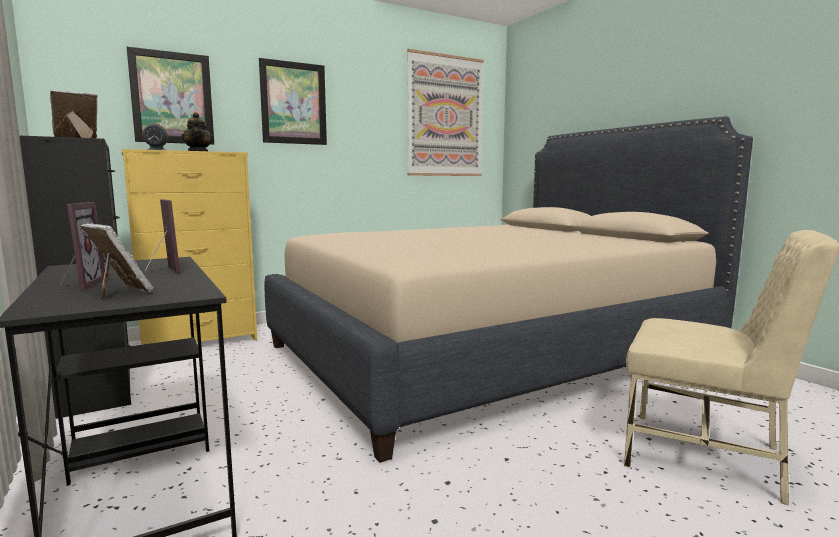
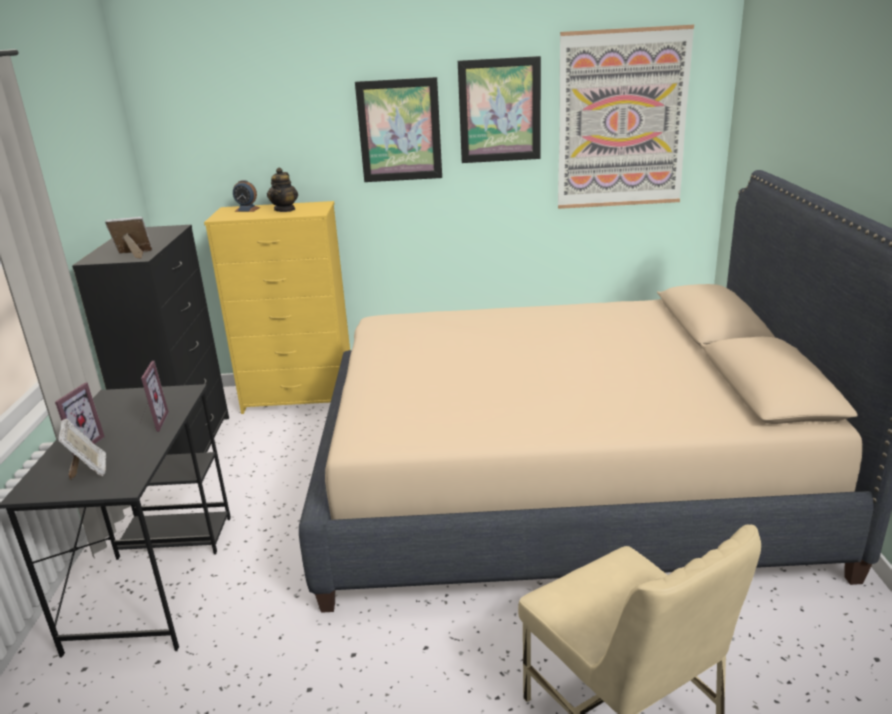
camera: 30 degrees right, 15 degrees up
picture [127,47,214,145] -> picture moved to [458,56,541,163]

